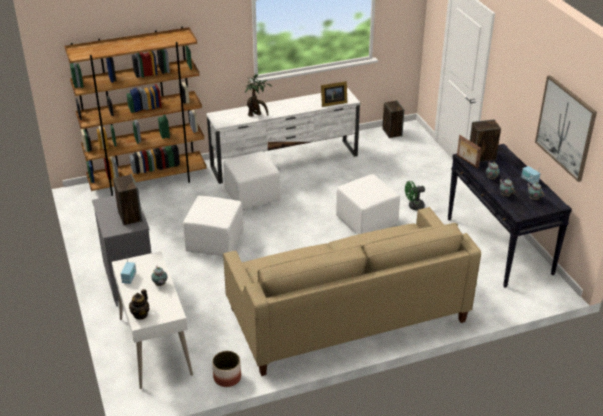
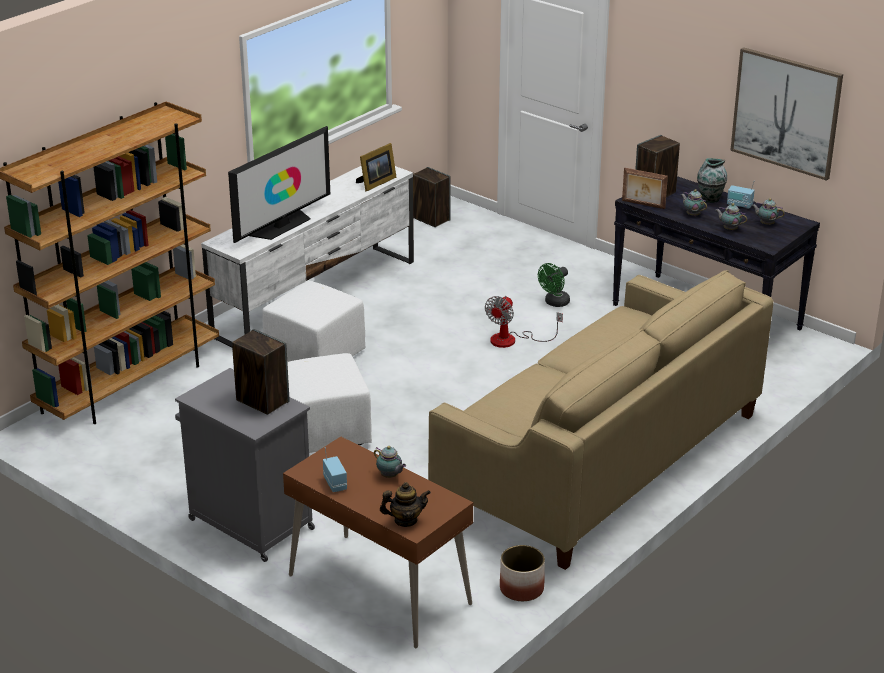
camera: 30 degrees left, 5 degrees down
white desk [112,251,193,389] -> brown desk [283,437,473,648]
teapot [129,289,150,320] -> teapot turned 90 degrees counterclockwise [380,482,431,527]
potted plant [245,74,272,117] -> television [228,126,330,243]
white ottoman [336,174,400,235] -> fan [485,296,563,348]
none -> vase [697,158,727,203]

